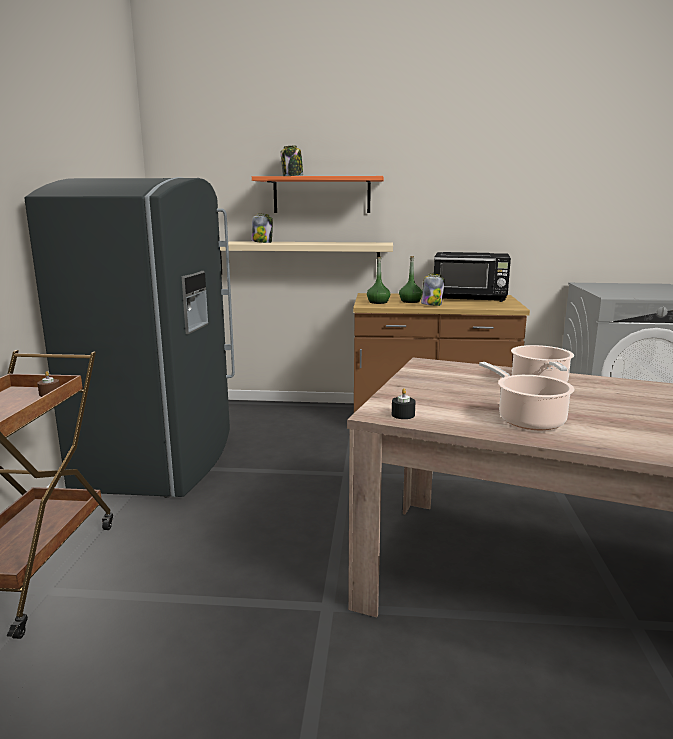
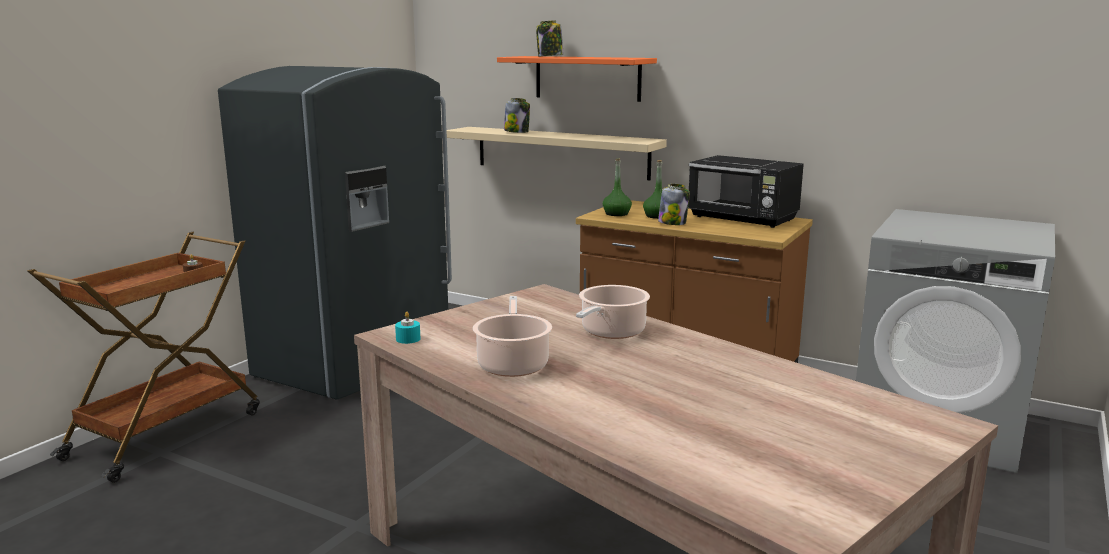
camera: 25 degrees right, 0 degrees up
black candle [392,388,416,419] -> turquoise candle [395,312,421,344]

